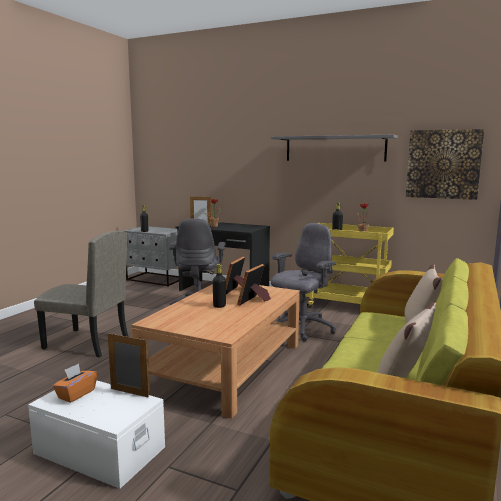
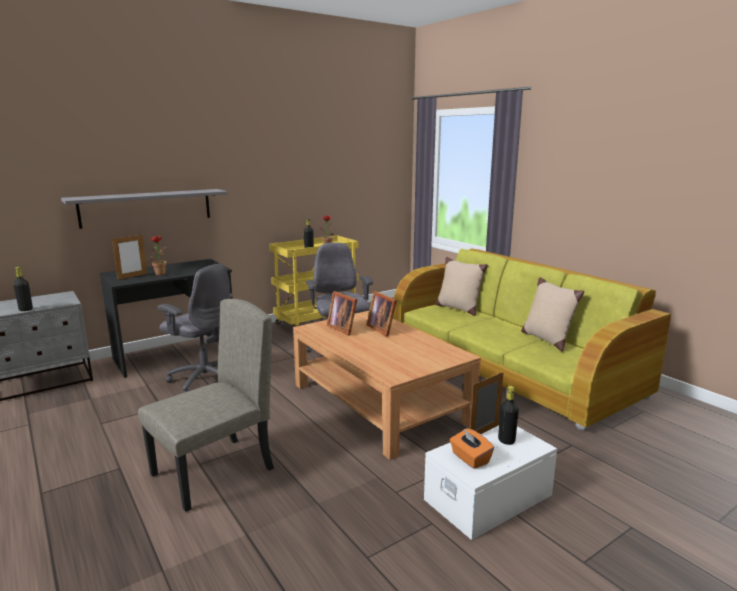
camera: 60 degrees left, 5 degrees up
black bottle [213,264,226,308] -> black bottle moved to [498,386,519,445]
grey shelf [271,135,398,161] -> grey shelf moved to [61,189,228,229]
picture [406,129,484,200] -> none

